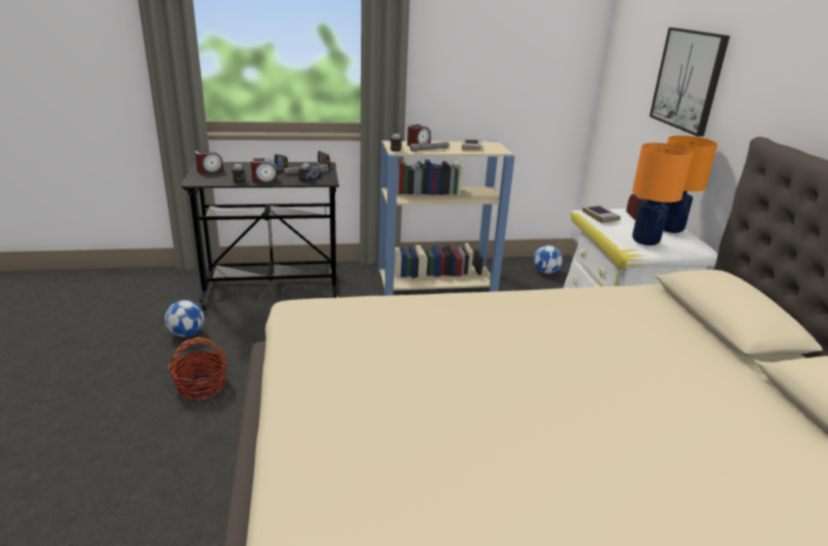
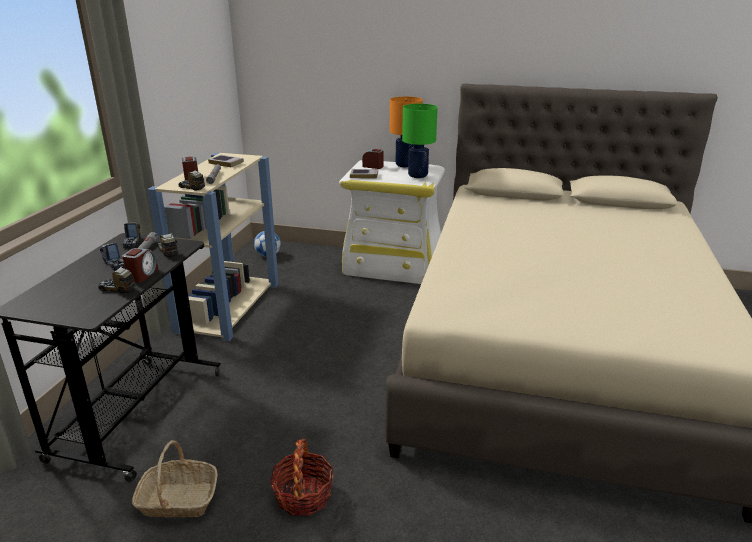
camera: 65 degrees left, 0 degrees up
football [165,300,204,337] -> basket [132,440,218,517]
alarm clock [195,149,224,174] -> none
orange table lamp [632,143,694,246] -> green table lamp [402,104,438,178]
picture [649,28,730,137] -> none

